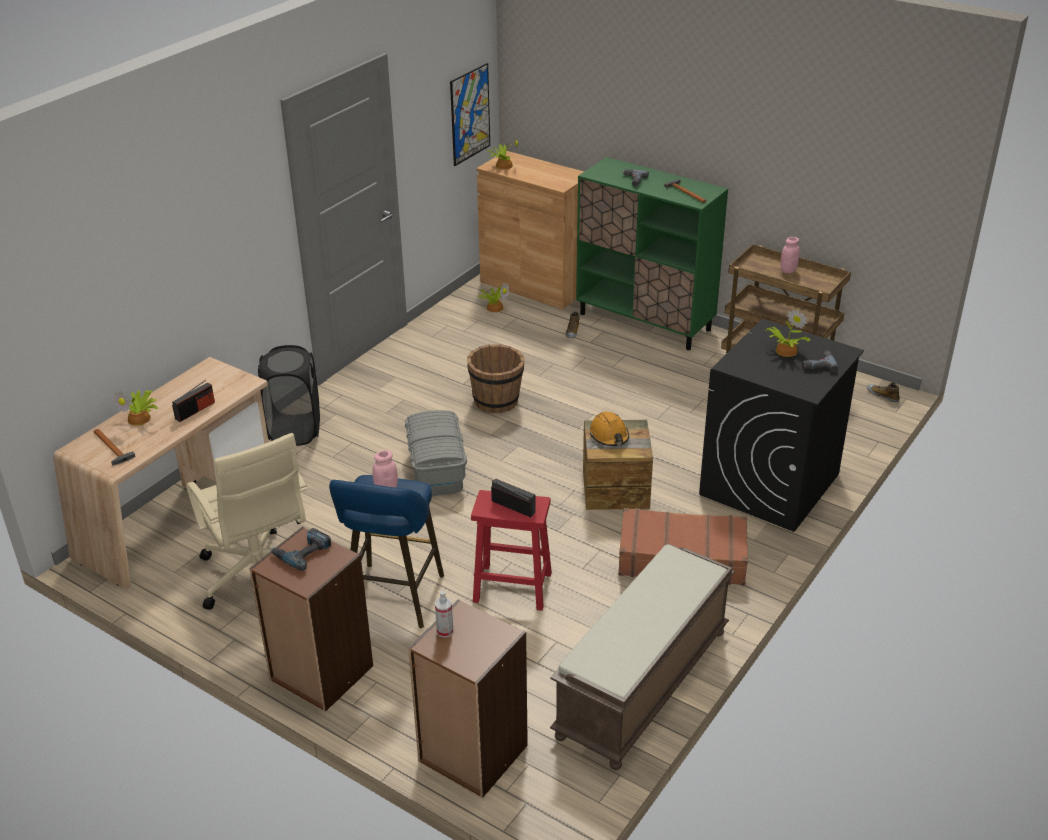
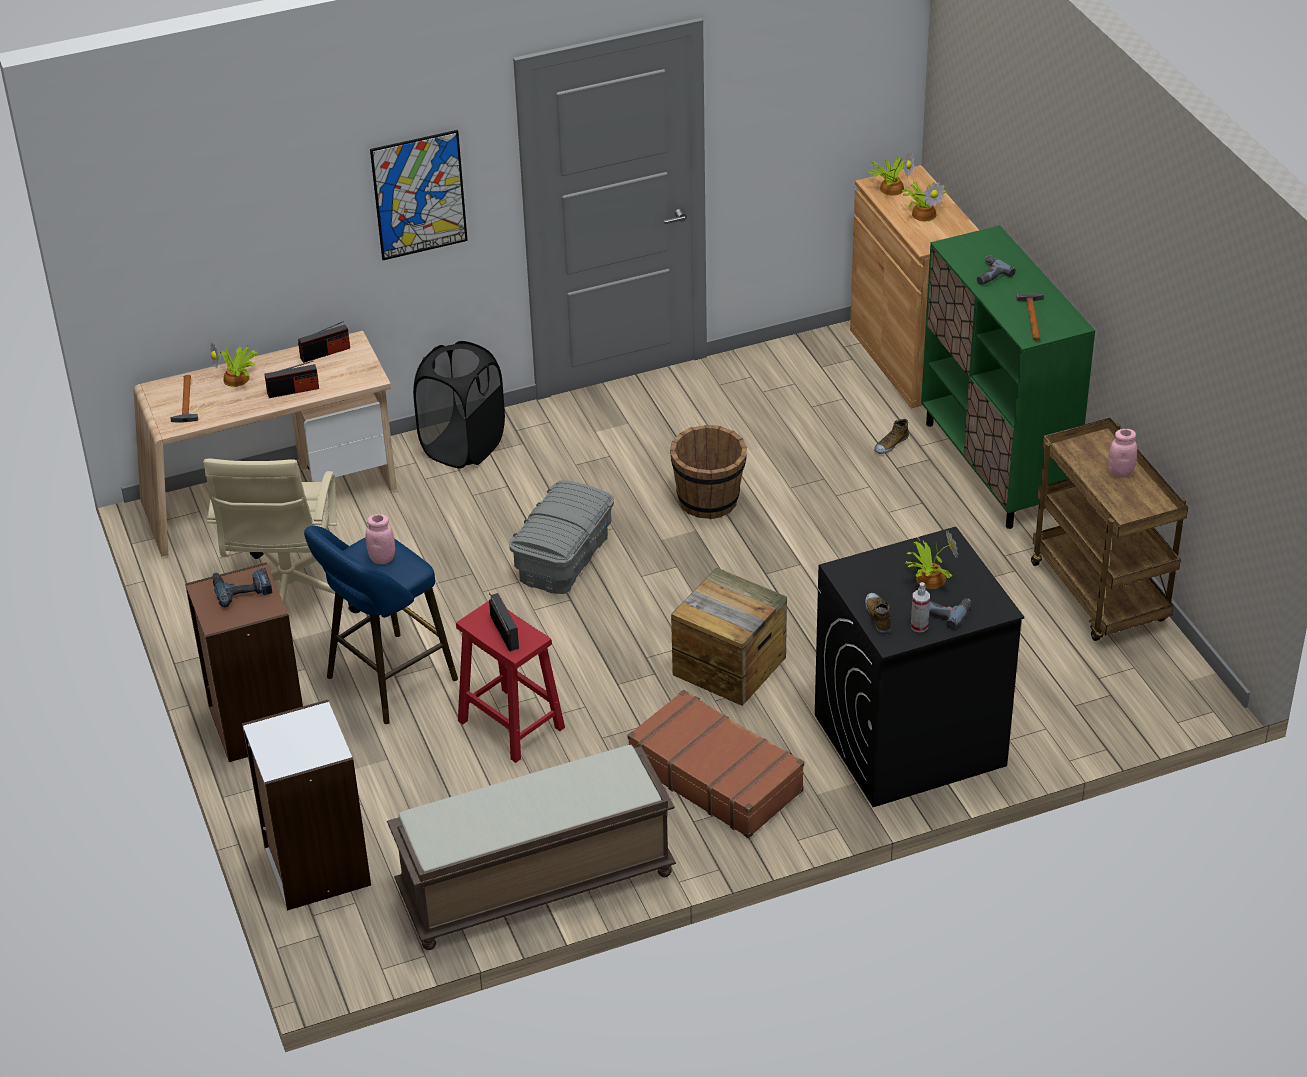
camera: 35 degrees right, 5 degrees up
brown bookcase [408,599,528,798] -> white bookcase [242,700,371,911]
spray bottle [435,591,453,638] -> spray bottle moved to [911,582,930,632]
picture [450,63,490,166] -> picture moved to [370,130,468,260]
potted plant [477,282,509,312] -> potted plant moved to [902,182,949,221]
orange hard hat [590,412,629,446] -> none
shoe [867,382,900,402] -> shoe moved to [865,593,891,634]
none -> radio [298,321,350,363]

